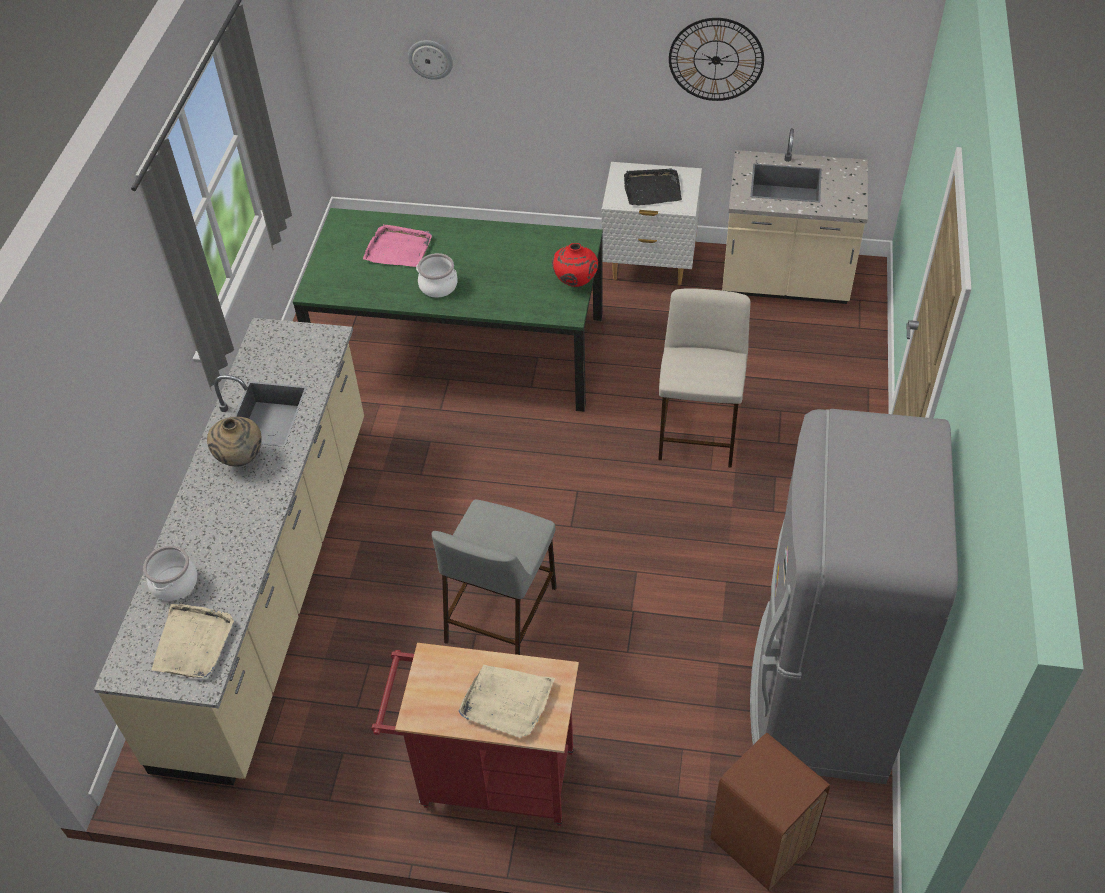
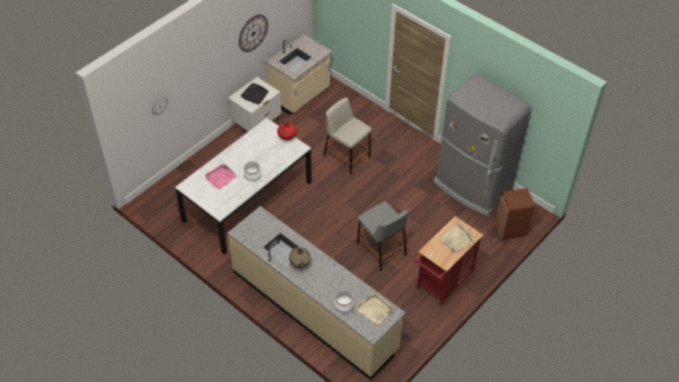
camera: 60 degrees left, 0 degrees up
green dining table [293,208,603,412] -> white dining table [175,118,312,255]

